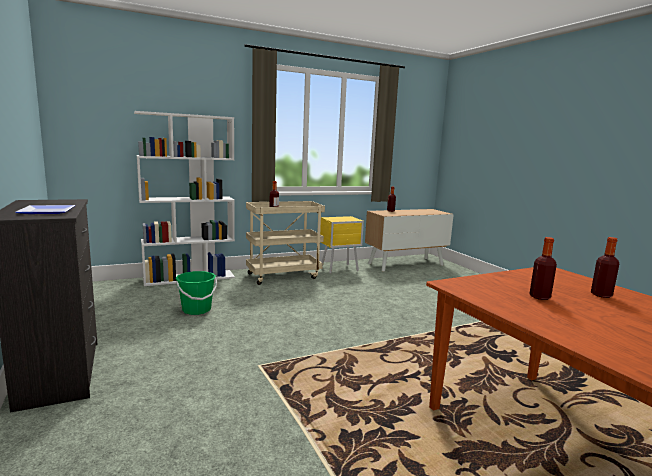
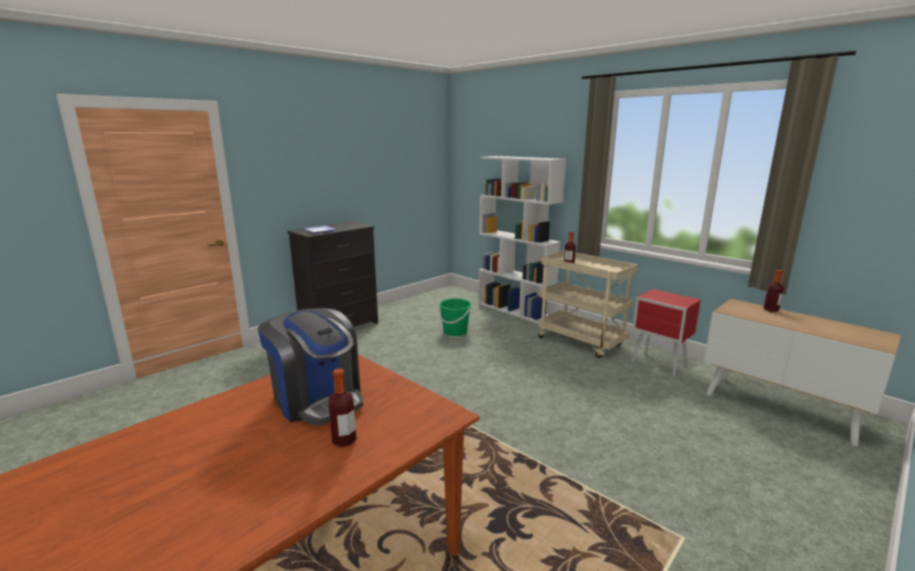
camera: 70 degrees right, 5 degrees up
yellow nightstand [320,216,364,274] -> red nightstand [631,289,701,377]
bottle [529,237,557,300] -> coffee machine [258,308,363,425]

